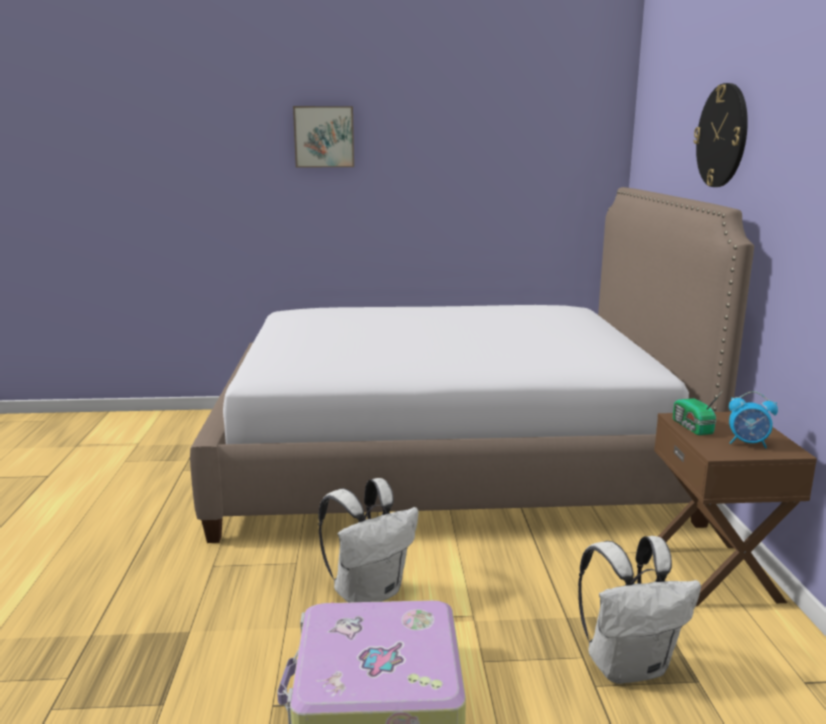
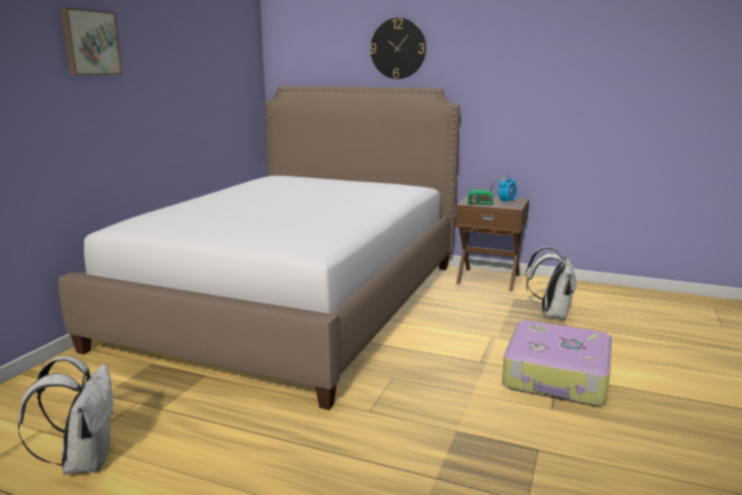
camera: 65 degrees left, 0 degrees up
white backpack [318,478,419,602] -> white backpack moved to [18,356,113,475]

